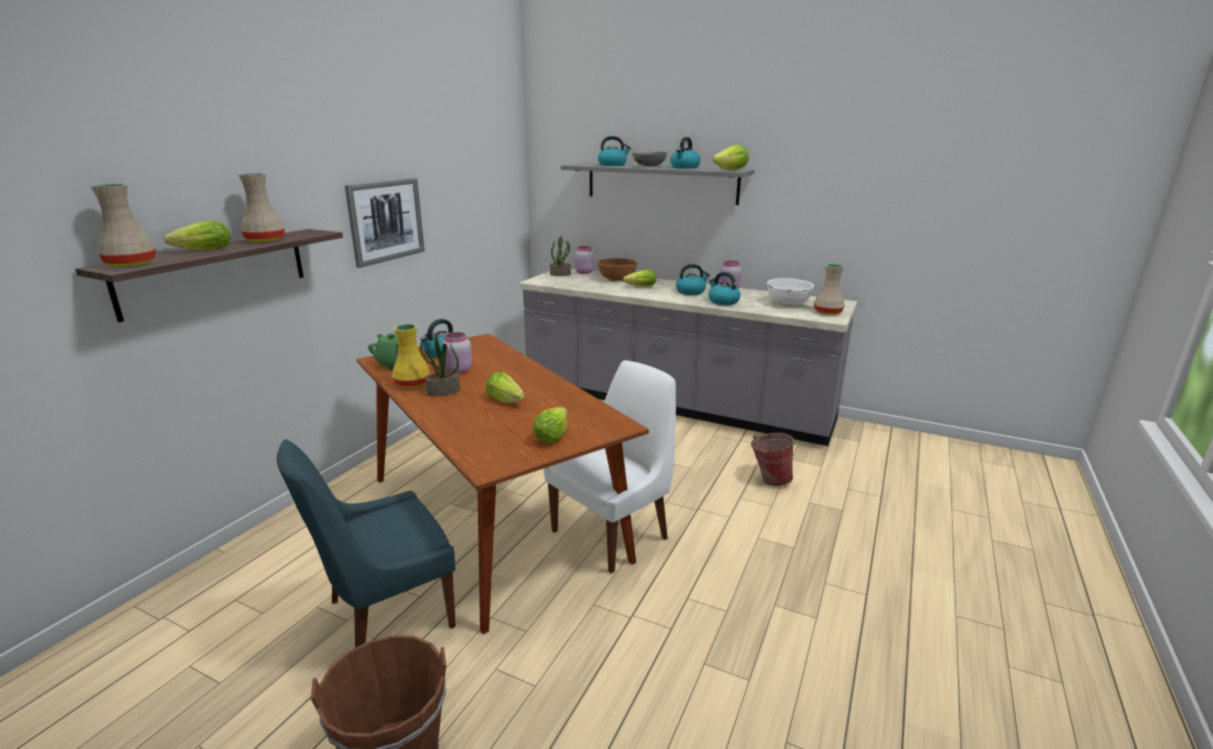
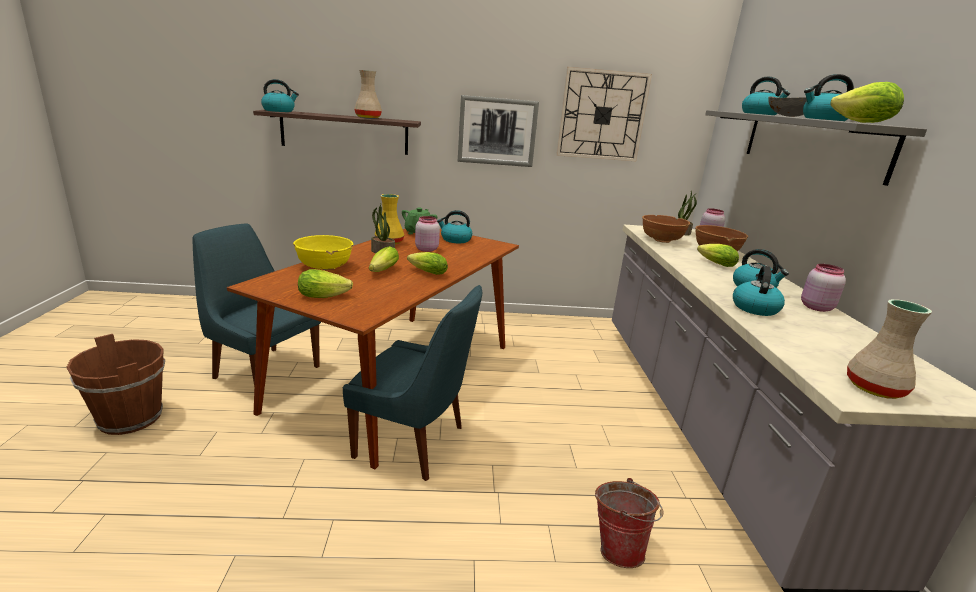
camera: 60 degrees right, 0 degrees up
beige vase [91,184,156,267] -> kettle [261,79,299,112]
lettuce [164,221,230,250] -> lettuce moved to [407,252,448,275]
white chair [543,360,676,573] -> blue chair [343,285,482,481]
white bowl [767,278,814,306] -> none
none -> yellow bowl [293,235,353,270]
none -> wall clock [556,67,652,161]
none -> brown bowl [642,215,690,243]

